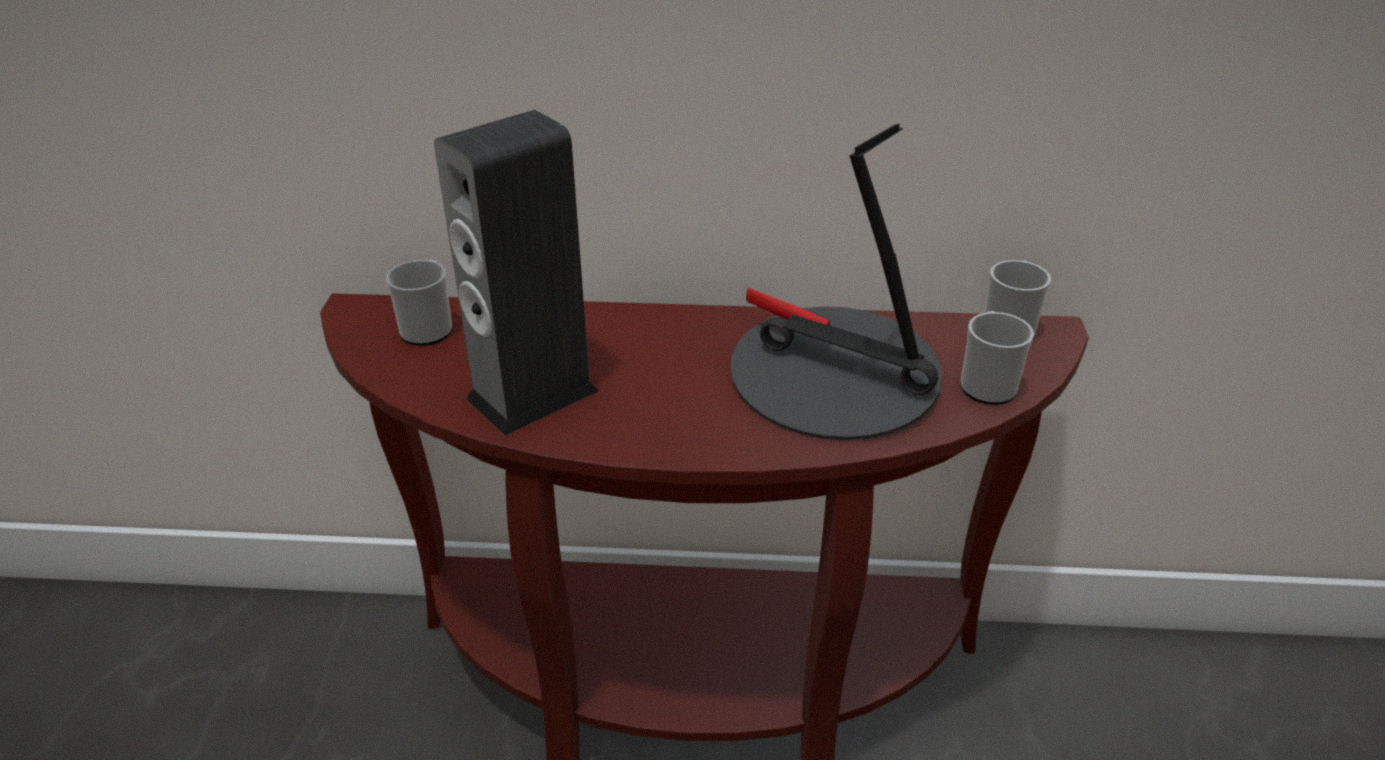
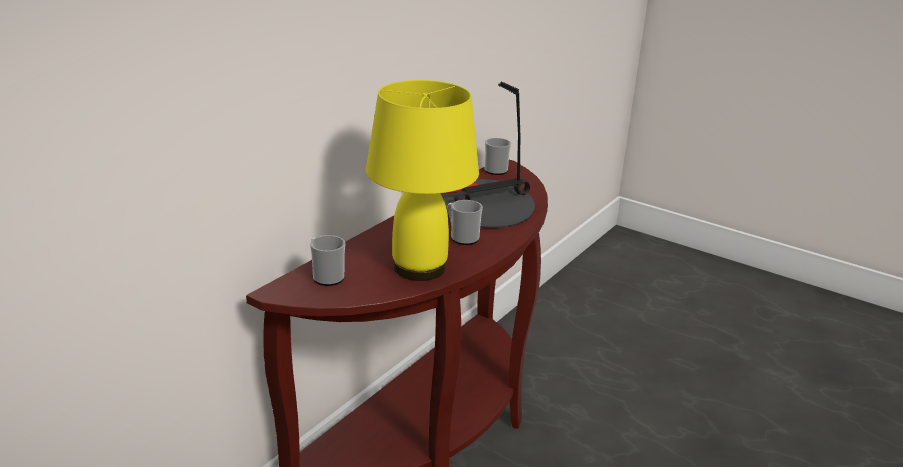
camera: 60 degrees left, 10 degrees down
speaker [434,110,598,435] -> yellow table lamp [366,80,479,281]
mug [960,311,1034,405] -> mug moved to [447,200,483,245]

